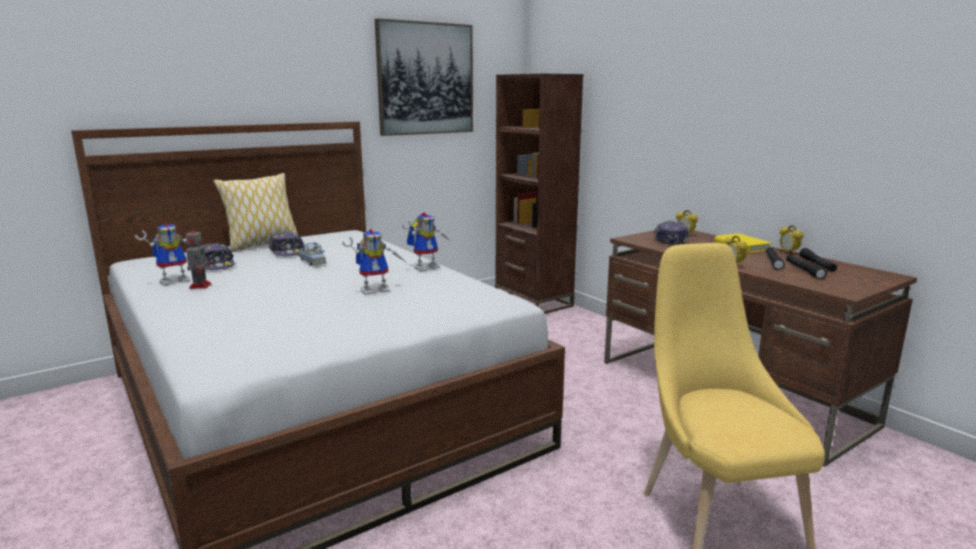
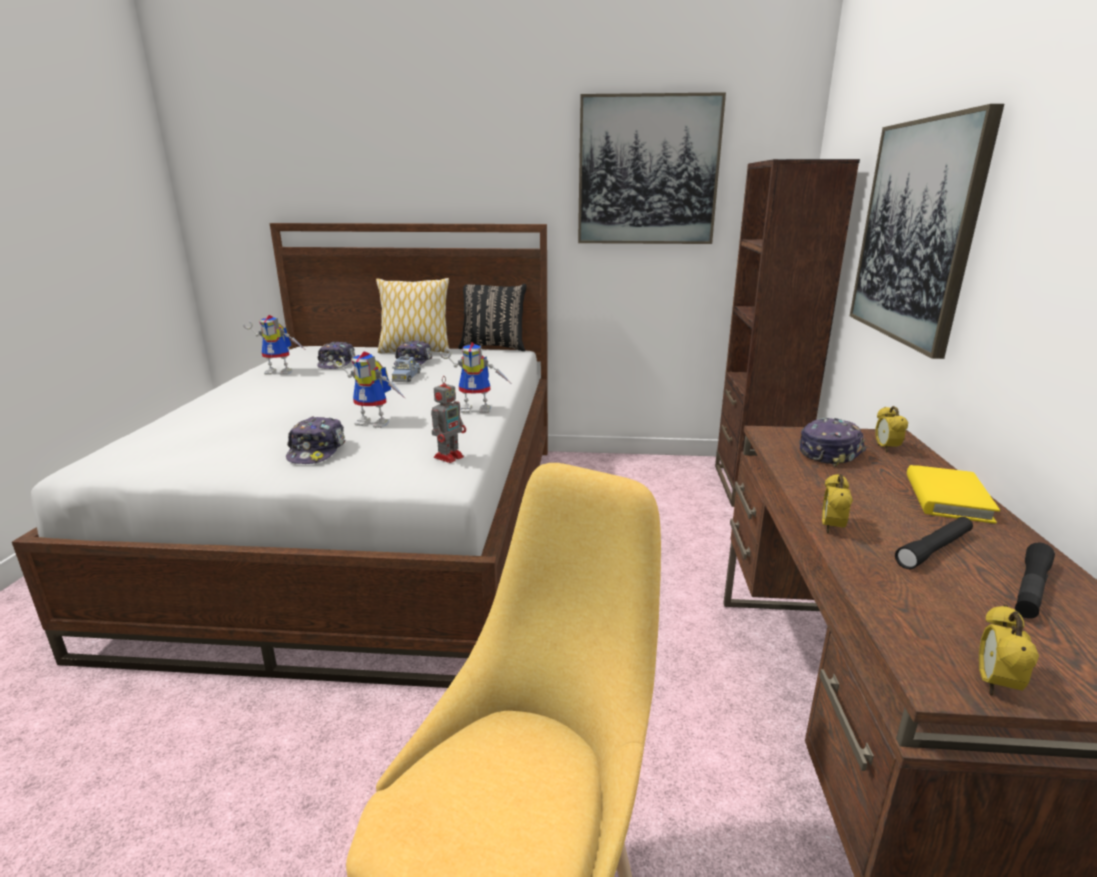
camera: 40 degrees right, 5 degrees up
toy robot [186,227,211,289] -> toy robot moved to [431,376,466,463]
alarm clock [780,225,803,254] -> alarm clock moved to [979,605,1039,696]
black flashlight [786,254,827,279] -> none
none -> cap [286,416,346,464]
none -> black pillow [459,284,527,351]
none -> picture [850,104,1004,359]

